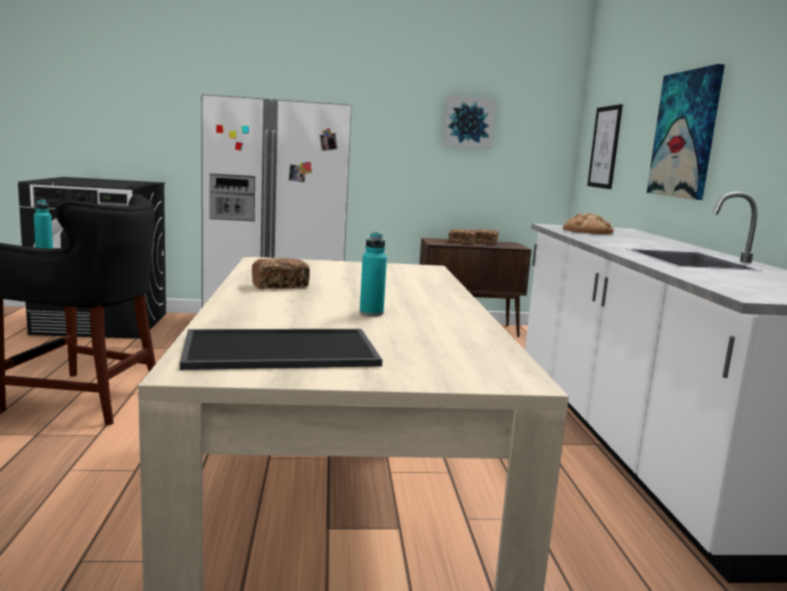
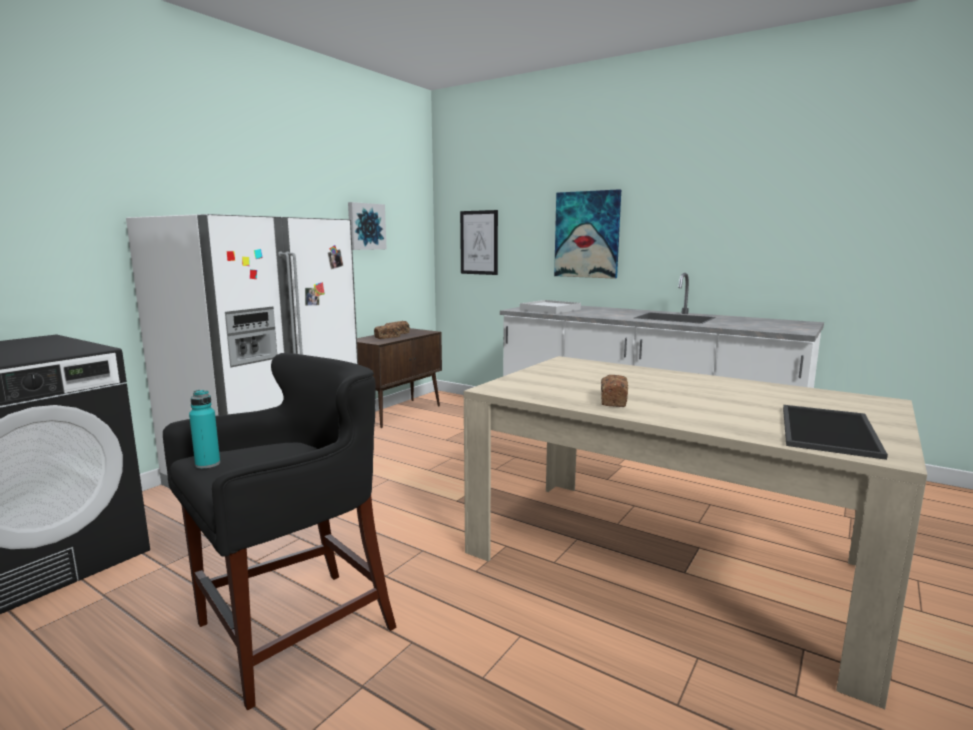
camera: 50 degrees left, 0 degrees up
turquoise bottle [360,232,387,316] -> none
bread [563,213,614,234] -> white tray [520,300,581,314]

